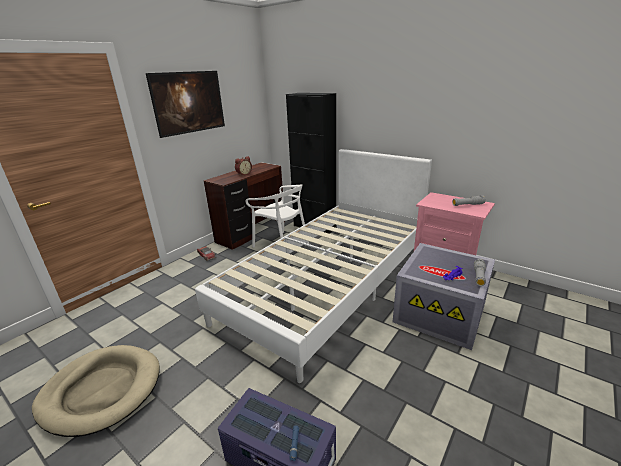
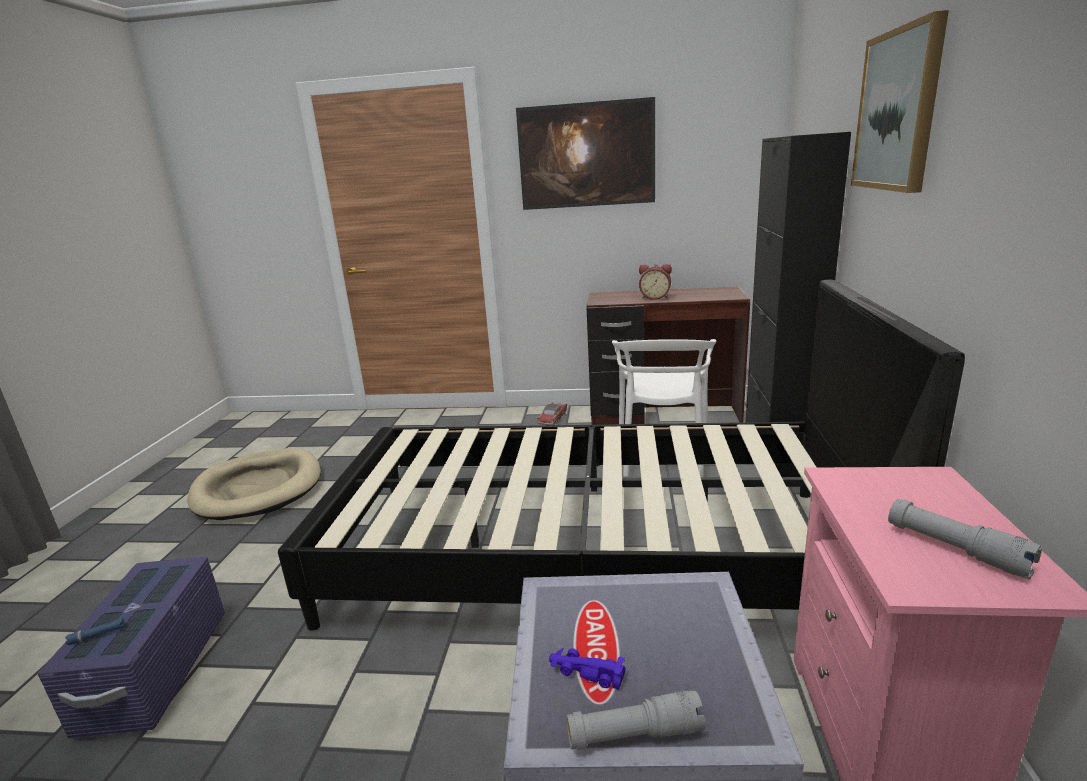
camera: 60 degrees right, 5 degrees down
white bed [195,149,432,383] -> black bed [278,280,965,630]
none -> picture [851,10,949,193]

